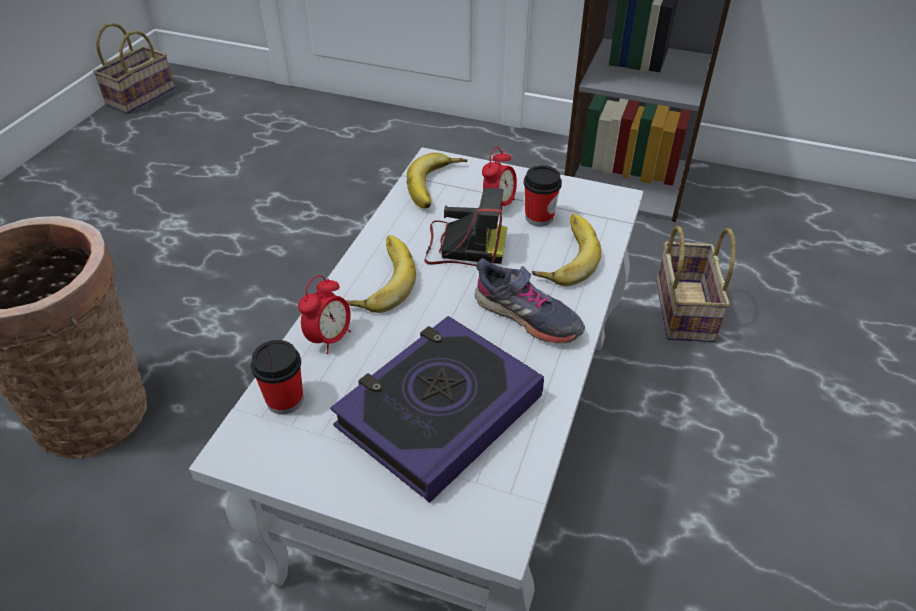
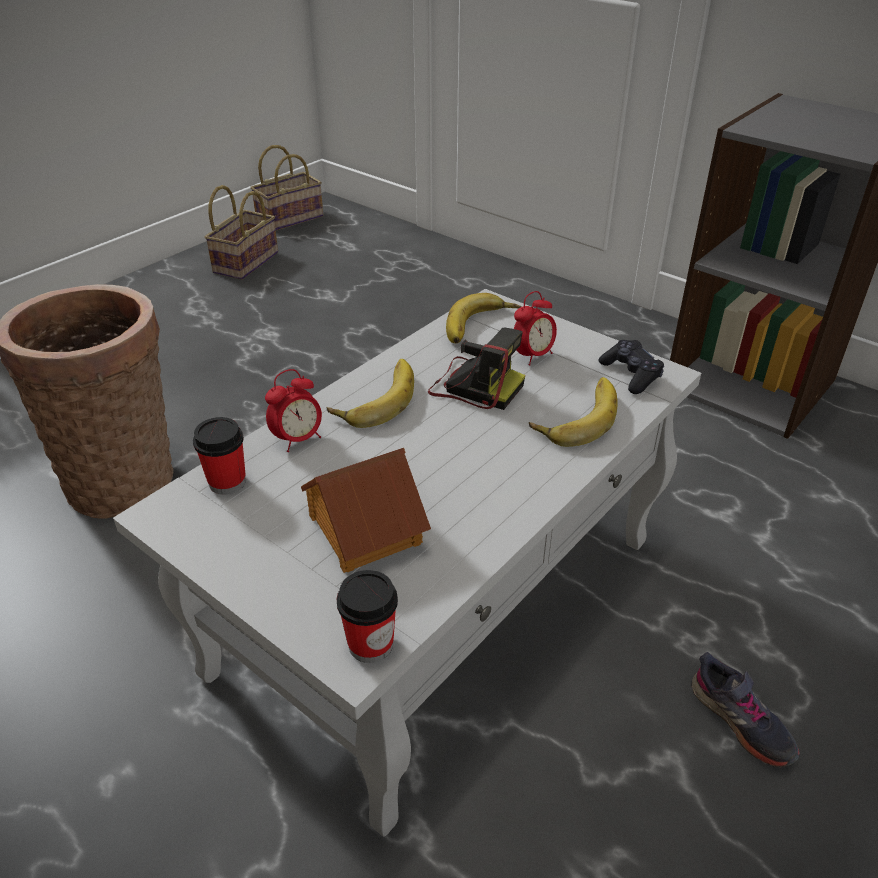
camera: 20 degrees right, 5 degrees down
book [330,316,544,502] -> toy house [301,448,431,573]
grey shoe [475,258,585,343] -> grey shoe moved to [691,652,800,768]
cup [524,165,562,226] -> cup moved to [337,570,398,663]
basket [656,226,736,342] -> basket moved to [205,185,278,280]
none -> black game controller [599,340,664,394]

